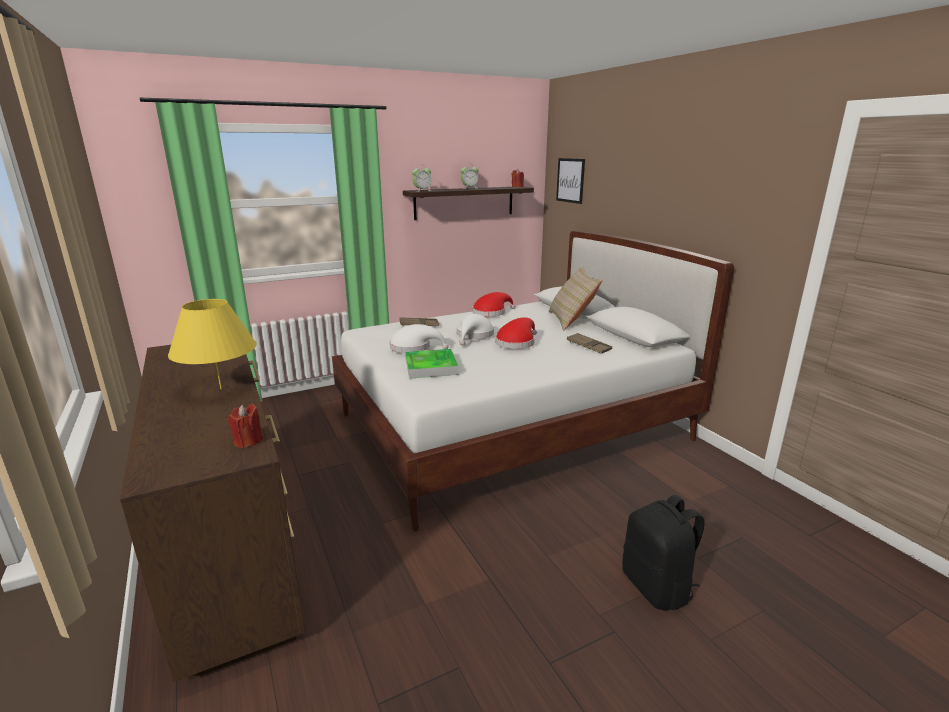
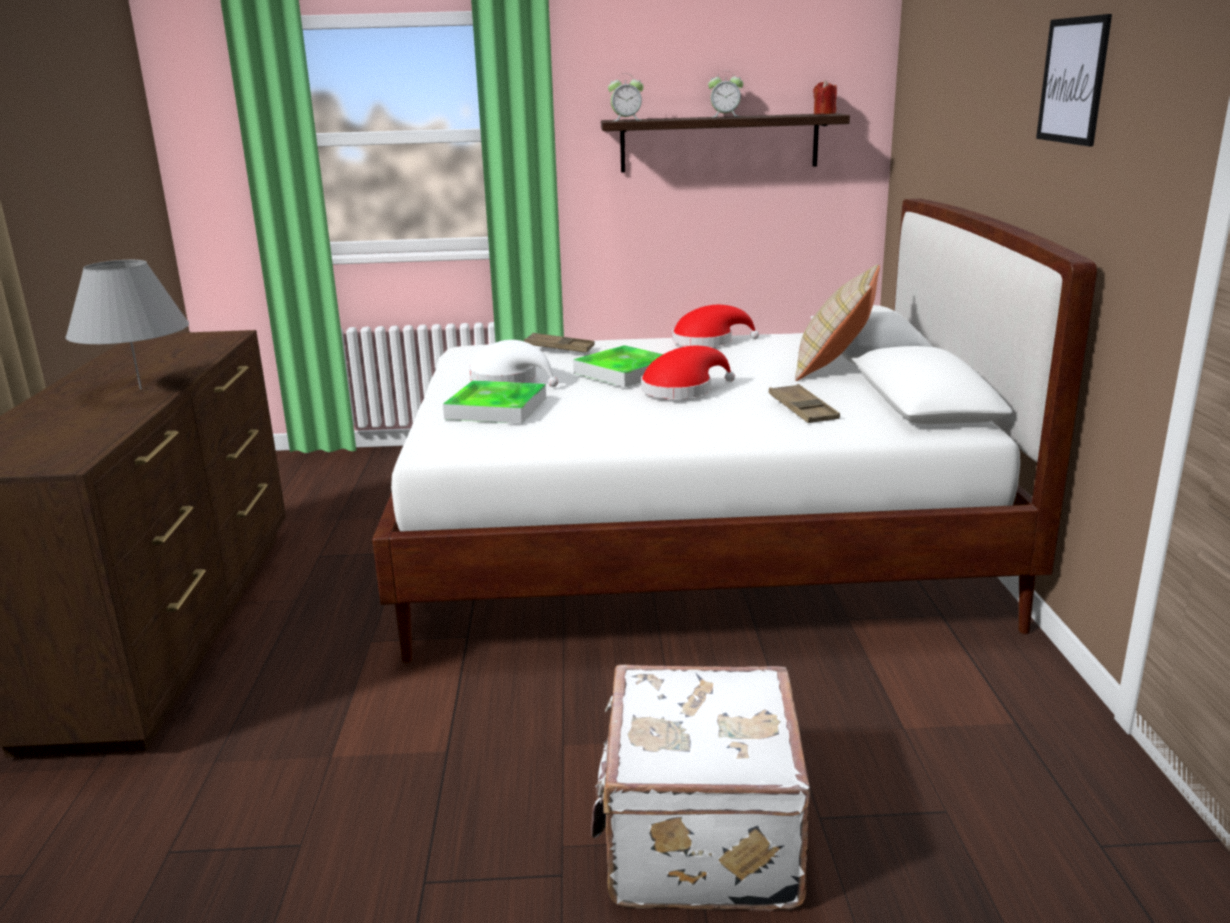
camera: 25 degrees right, 0 degrees up
yellow table lamp [168,299,257,389] -> grey table lamp [65,260,189,389]
red candle [228,404,263,448] -> none
white hat [457,314,494,346] -> tray [573,345,663,387]
picture [556,158,585,204] -> picture moved to [1036,14,1112,146]
black backpack [622,495,705,610] -> white suitcase [591,665,811,910]

